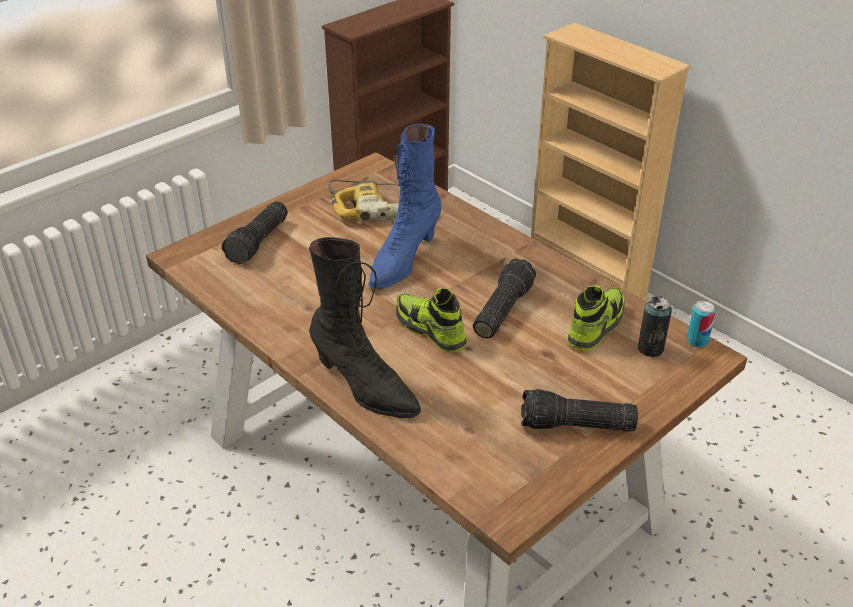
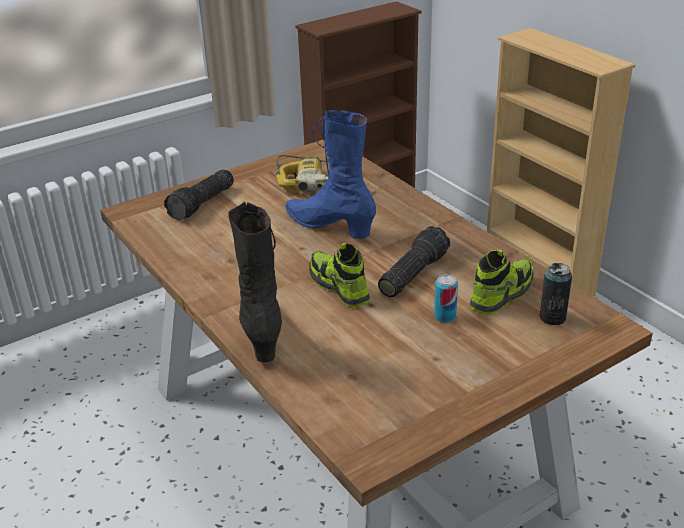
camera: 10 degrees right, 5 degrees down
black boot [309,237,421,418] -> black boot turned 150 degrees counterclockwise [228,201,282,362]
blue boot [368,124,442,288] -> blue boot turned 90 degrees clockwise [286,110,376,239]
flashlight [521,389,638,432] -> none
can [687,300,716,347] -> can moved to [434,275,458,323]

